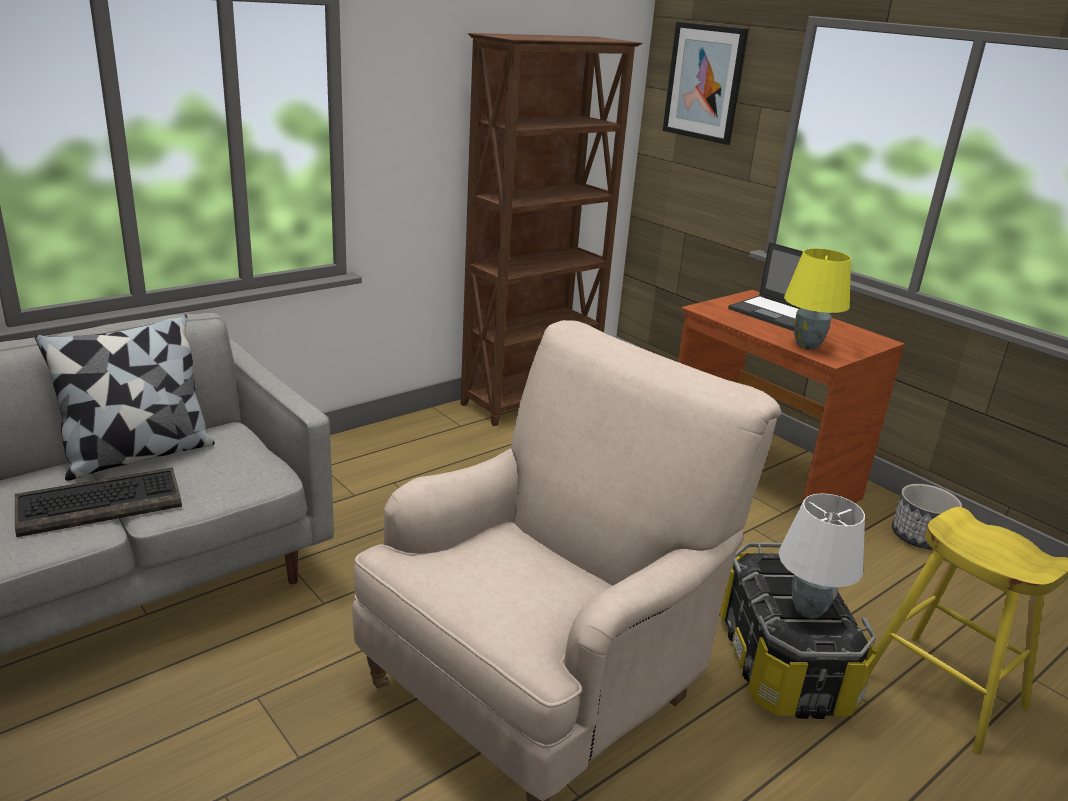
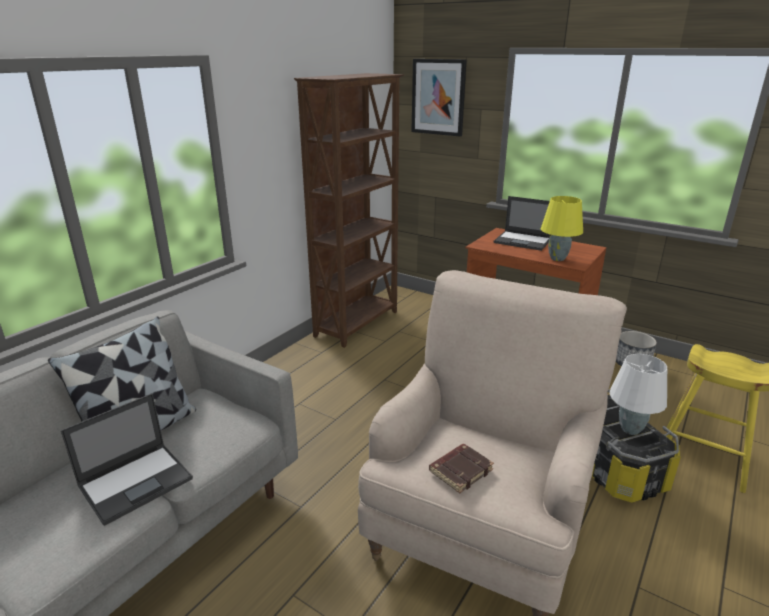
camera: 15 degrees left, 0 degrees up
keyboard [15,467,182,537] -> laptop [61,393,193,526]
none -> brown book [429,444,494,493]

